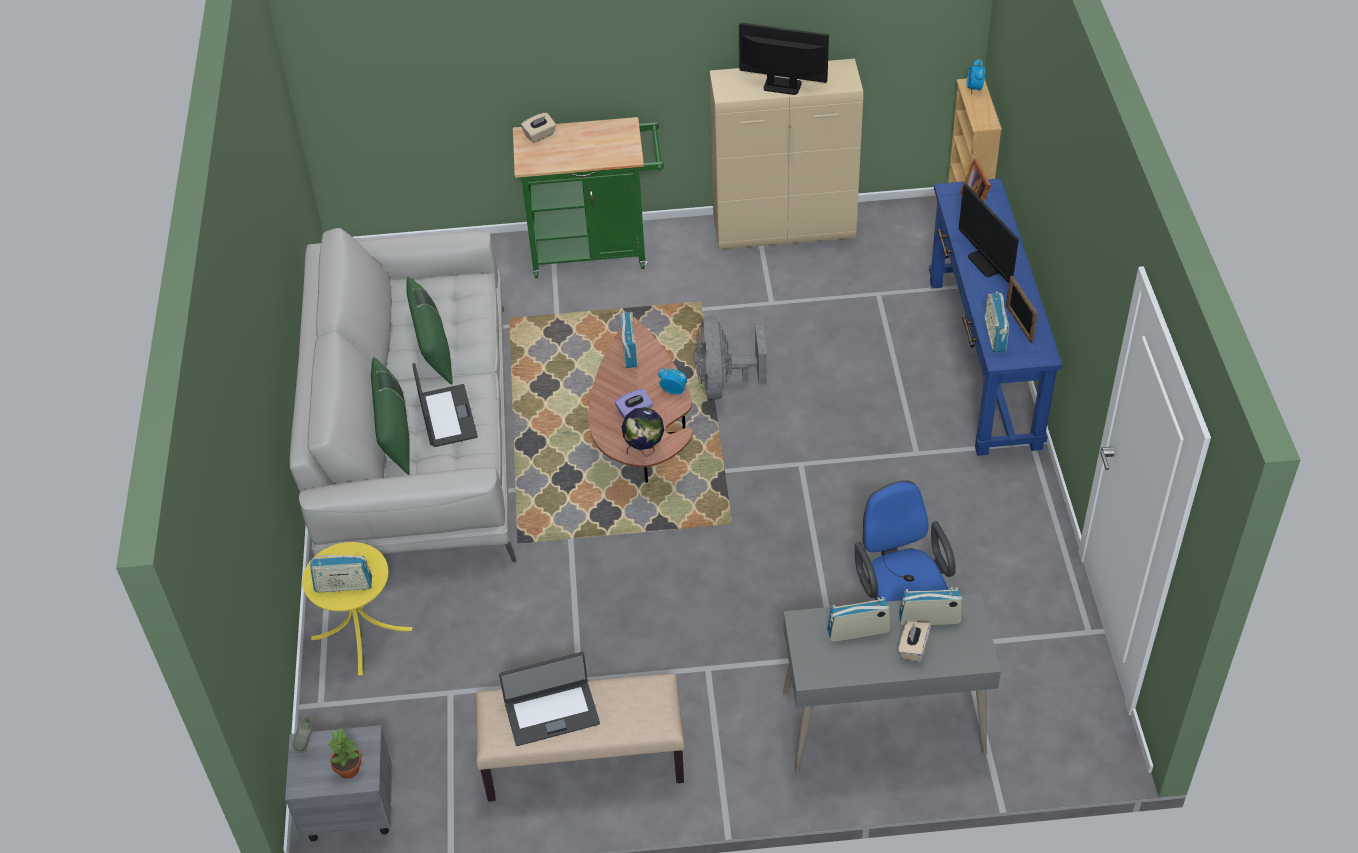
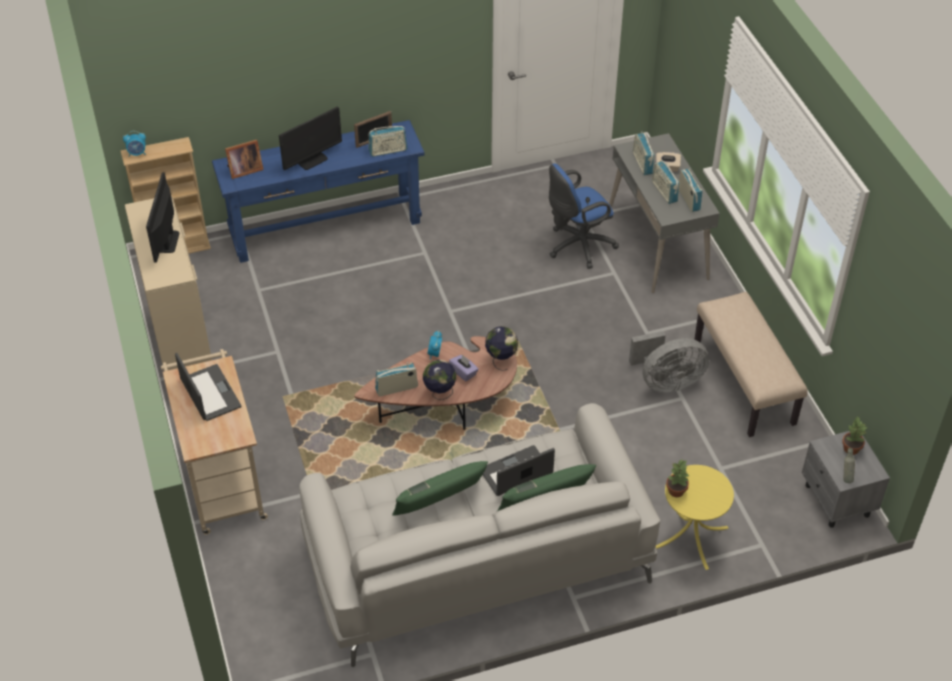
camera: 105 degrees left, 0 degrees up
radio [310,555,372,593] -> radio moved to [679,169,703,212]
laptop [499,652,600,746] -> laptop moved to [175,353,241,421]
green cart [513,117,664,278] -> beige cart [161,349,268,535]
beige tissue box [521,113,556,143] -> none
grey fan [694,316,767,400] -> grey fan moved to [629,331,709,393]
none -> globe [423,359,456,400]
none -> potted plant [666,460,690,497]

